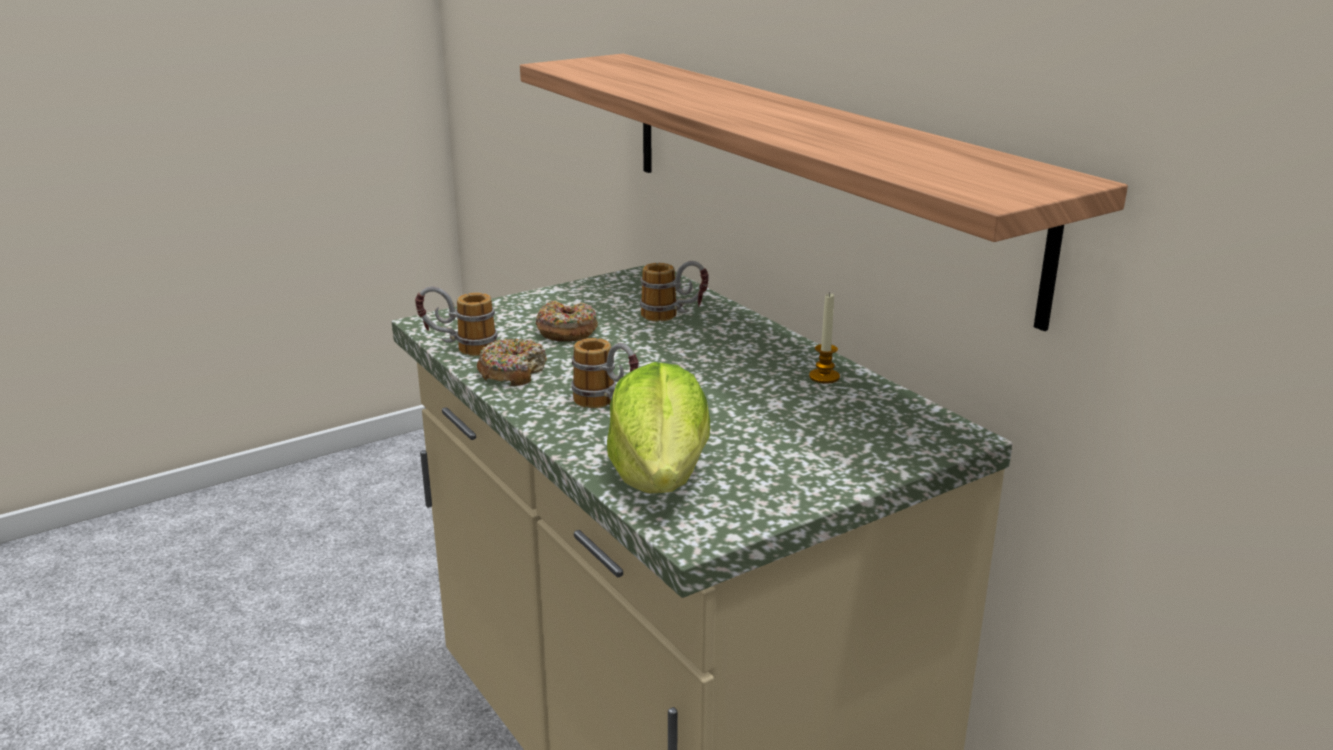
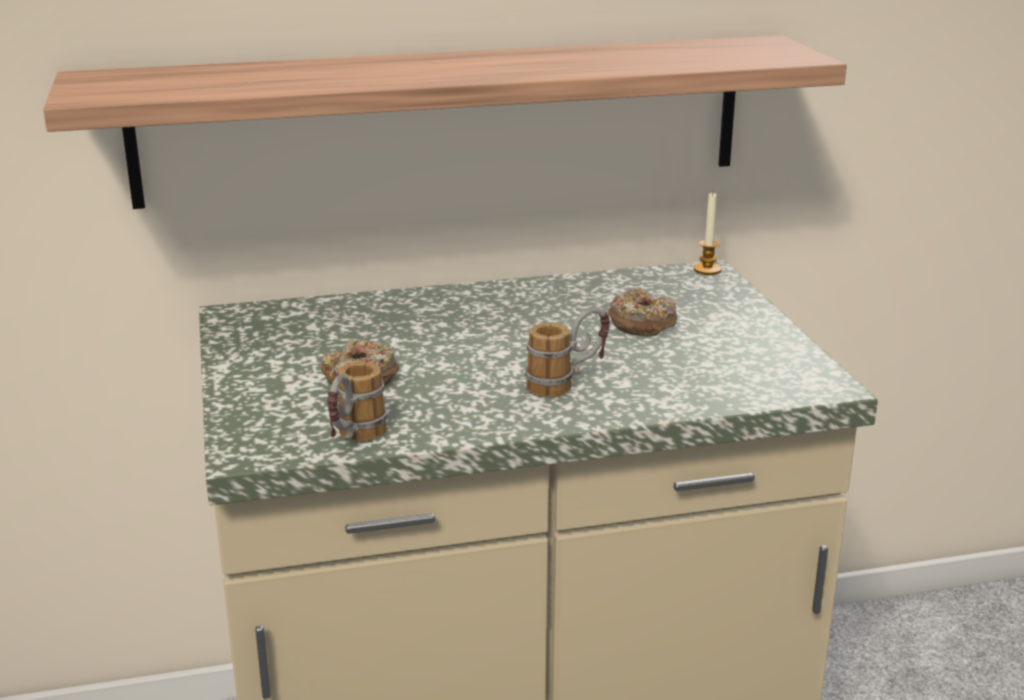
camera: 70 degrees left, 0 degrees up
donut [477,339,547,386] -> donut moved to [608,288,677,336]
lettuce [607,362,710,493] -> none
mug [640,261,709,321] -> none
candle [809,293,840,384] -> candle moved to [694,193,721,275]

